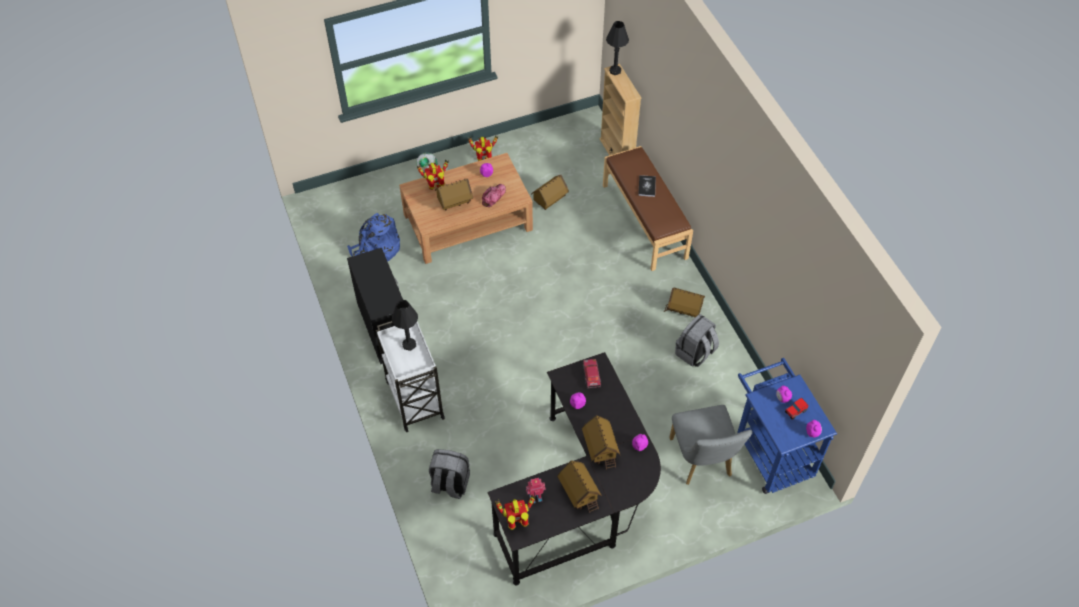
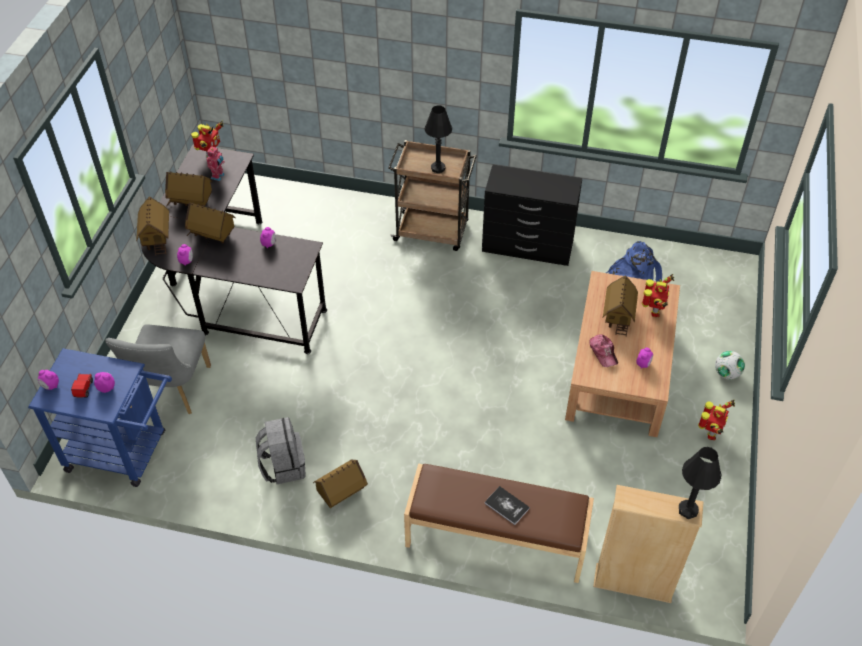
camera: 125 degrees right, 5 degrees down
white cart [376,321,445,432] -> brown cart [388,140,477,251]
grey backpack [429,449,470,499] -> none
toy house [532,175,569,210] -> toy house moved to [136,196,169,256]
toy car [583,359,601,389] -> none
grey chair [669,405,752,485] -> grey chair turned 105 degrees counterclockwise [105,324,211,414]

